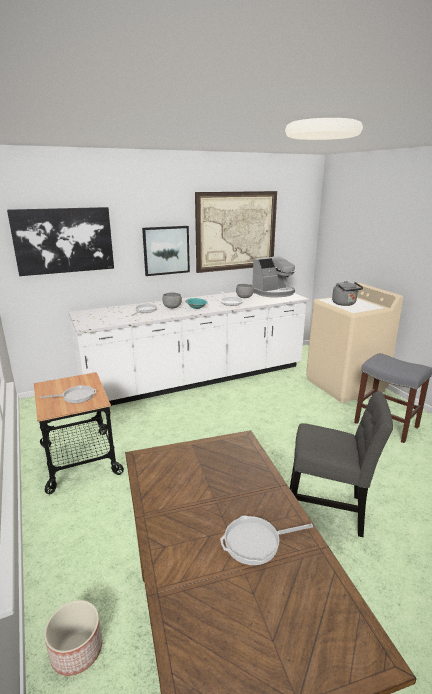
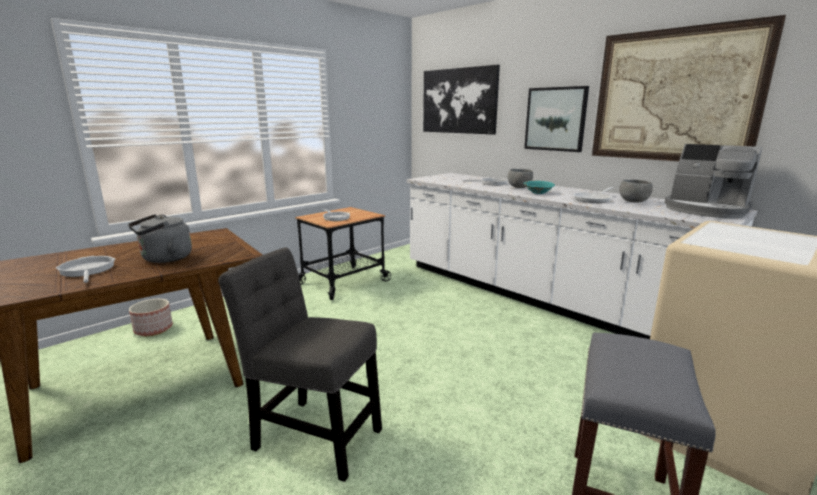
camera: 70 degrees right, 5 degrees down
grey chair [290,391,393,537] -> grey chair turned 120 degrees clockwise [218,247,382,482]
grey kettle [332,281,363,306] -> grey kettle moved to [128,214,192,263]

